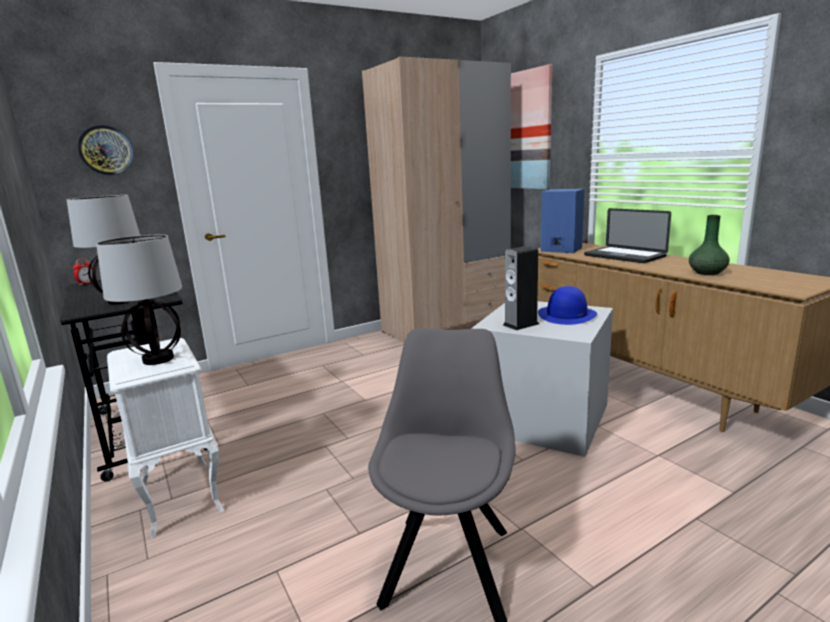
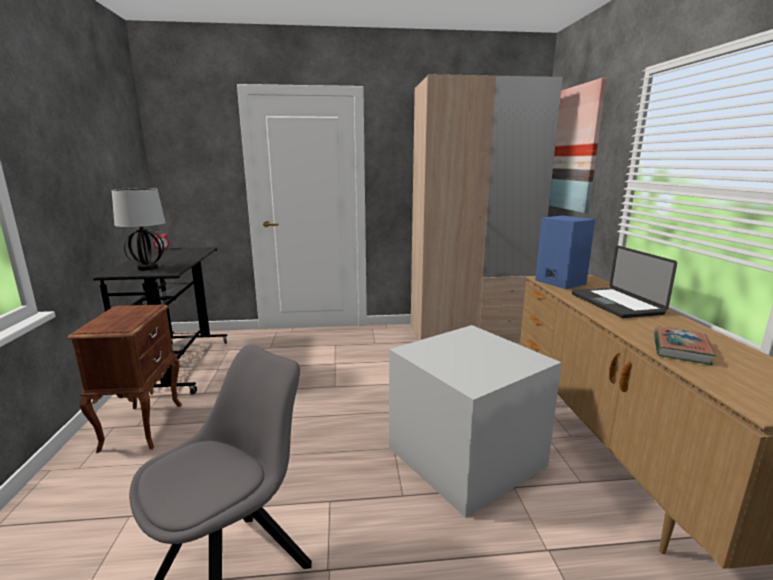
camera: 25 degrees right, 0 degrees up
wall clock [77,125,134,175] -> none
table lamp [96,235,182,365] -> none
white nightstand [107,338,225,538] -> brown nightstand [68,304,182,453]
speaker [503,246,539,330] -> none
blue hat [538,286,597,325] -> none
green vase [689,215,730,275] -> book [654,327,716,365]

